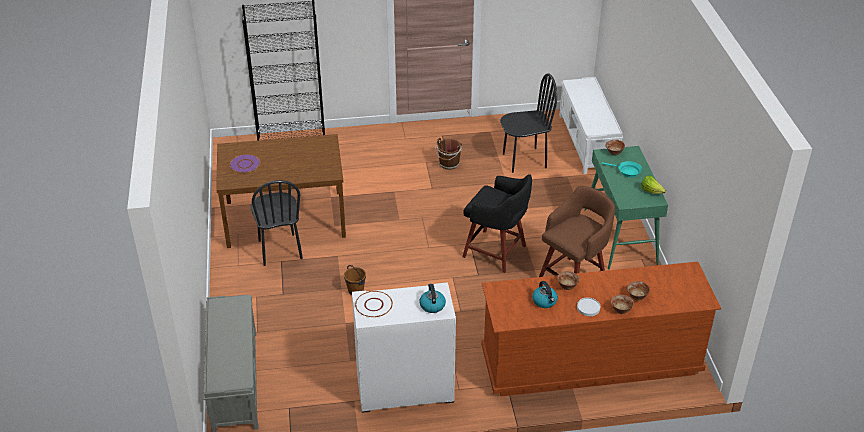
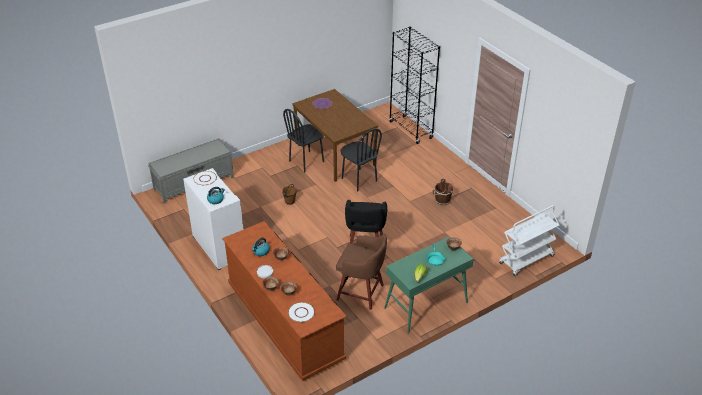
camera: 65 degrees right, 0 degrees up
black chair [500,73,557,173] -> black chair moved to [340,128,382,191]
white bench [559,77,623,174] -> white cart [499,205,559,276]
none -> white plate [288,302,315,322]

